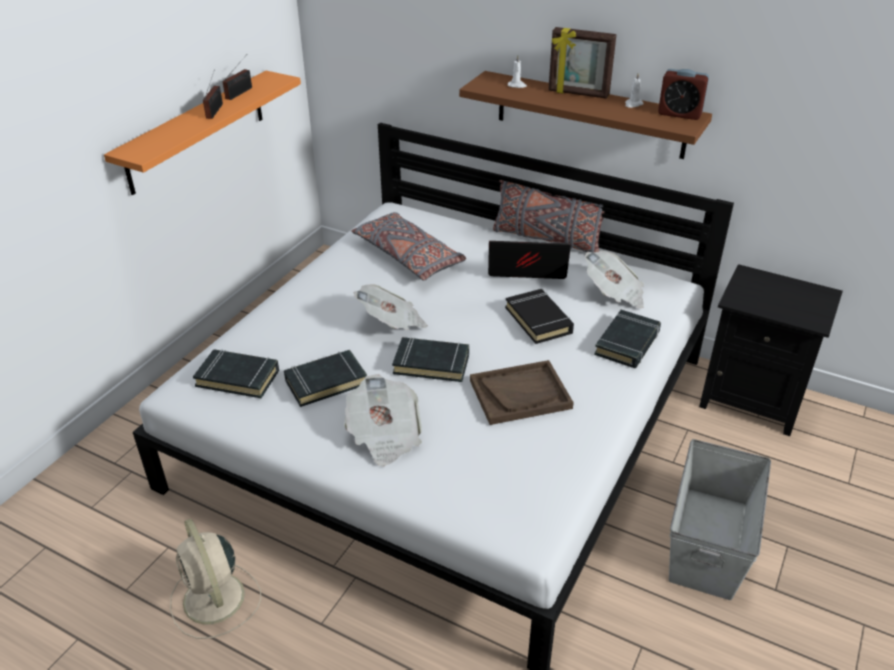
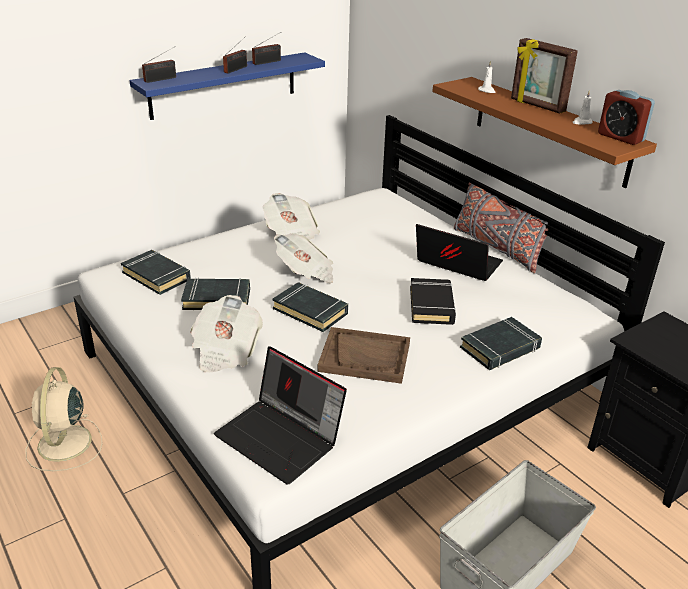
camera: 25 degrees right, 5 degrees down
orange shelf [104,71,301,195] -> blue shelf [129,52,325,120]
grey pillow [352,212,466,280] -> none
newspaper [585,251,644,308] -> newspaper moved to [262,193,320,240]
none -> radio [142,47,176,83]
none -> laptop [214,346,347,485]

